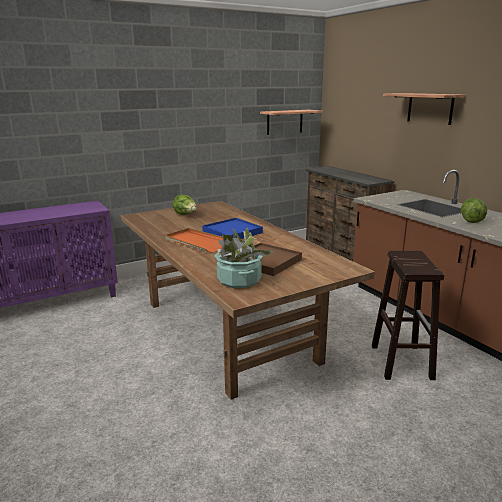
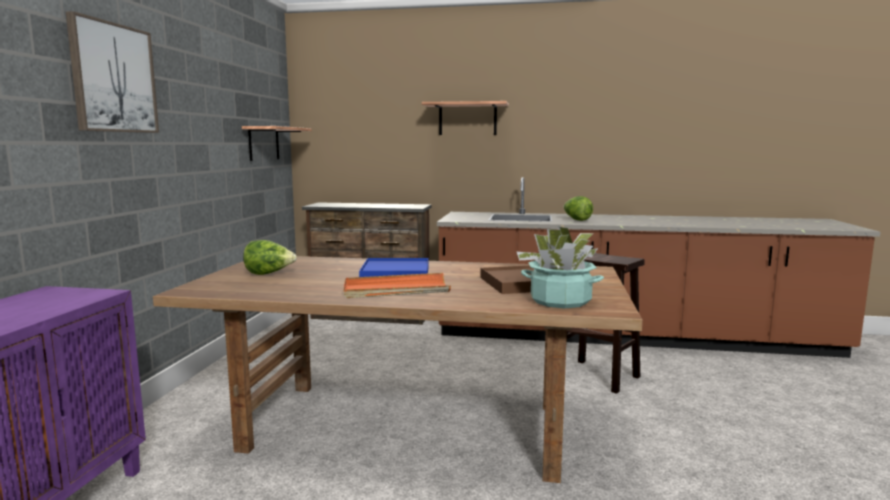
camera: 50 degrees left, 10 degrees down
none -> picture [66,11,159,133]

